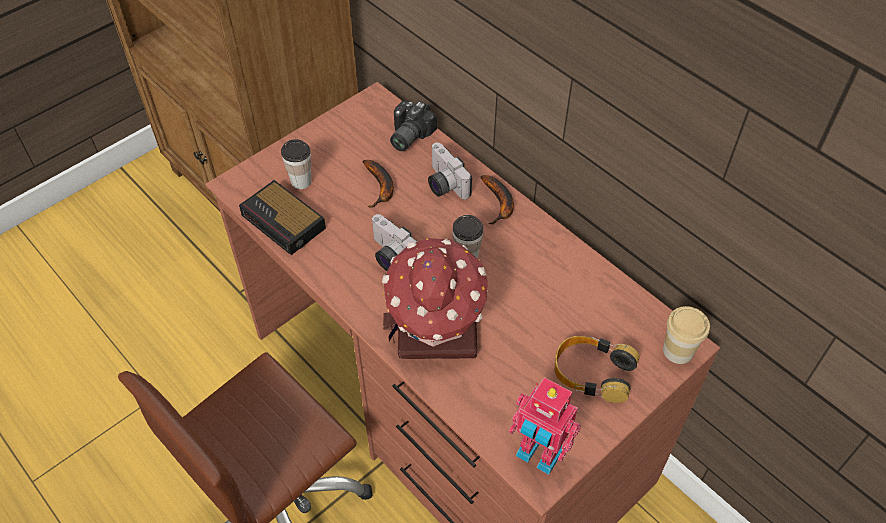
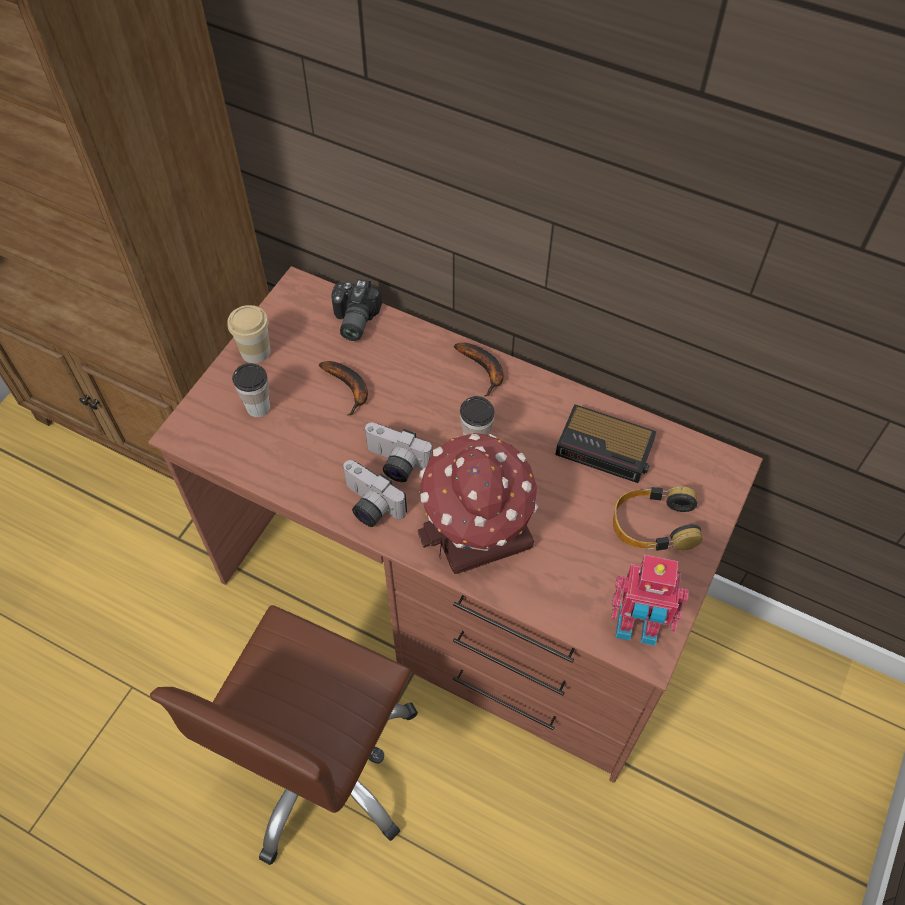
camera: 20 degrees left, 5 degrees up
alarm clock [239,180,326,255] -> alarm clock moved to [555,404,657,483]
camera [428,142,472,199] -> camera moved to [342,460,407,527]
cup [663,306,710,364] -> cup moved to [228,305,271,363]

